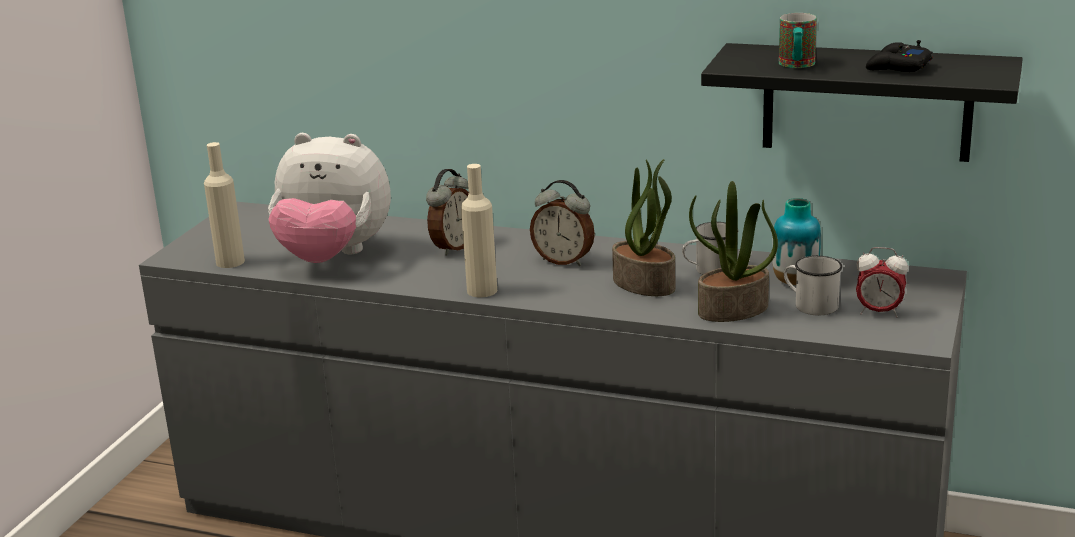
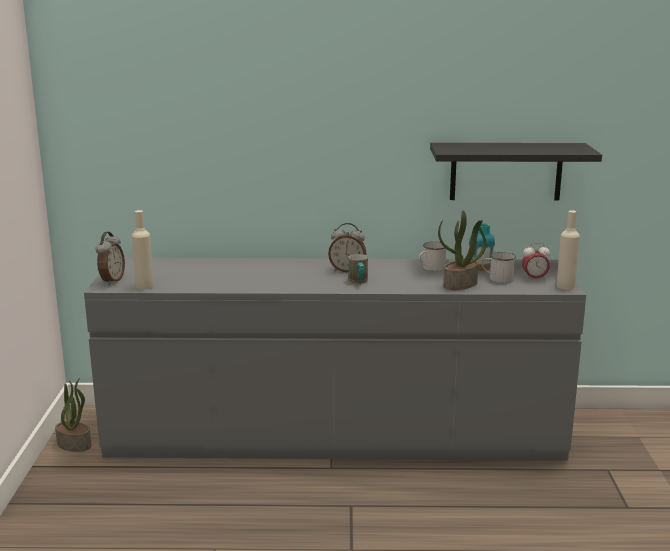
camera: 20 degrees left, 5 degrees down
plush toy [268,133,391,263] -> none
alarm clock [426,169,469,255] -> alarm clock moved to [95,232,125,285]
beige bottle [461,164,497,297] -> beige bottle moved to [556,210,580,290]
potted plant [612,159,675,296] -> potted plant moved to [55,378,91,452]
mug [779,13,817,68] -> mug moved to [348,254,368,284]
black game controller [866,40,933,72] -> none

